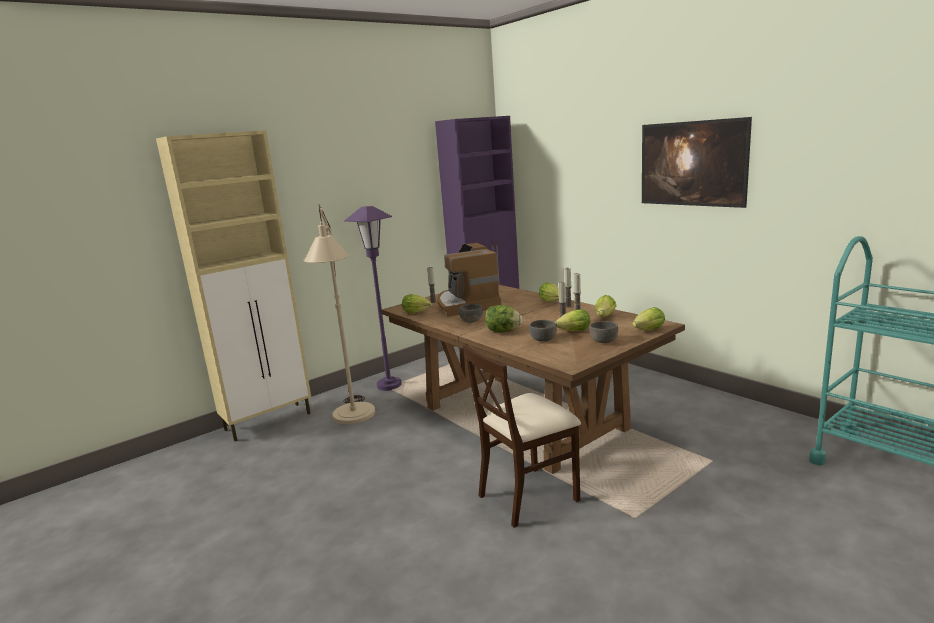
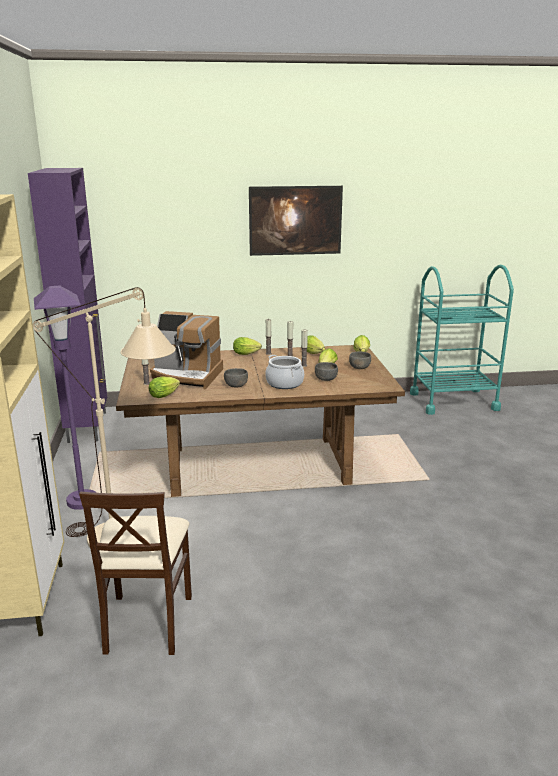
camera: 60 degrees left, 5 degrees up
beige chair [464,345,581,528] -> beige chair moved to [79,492,192,655]
lettuce [485,305,523,332] -> cooking pot [265,355,304,389]

